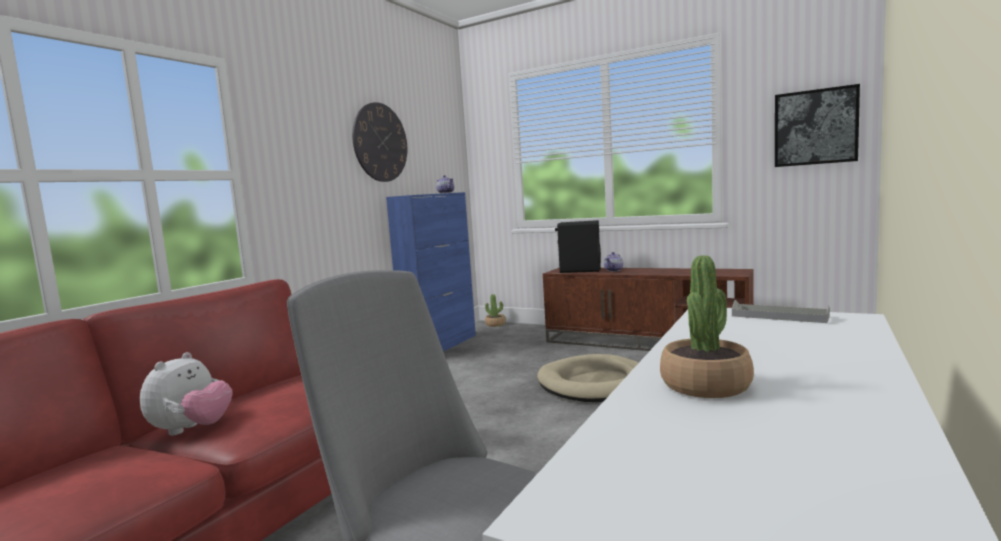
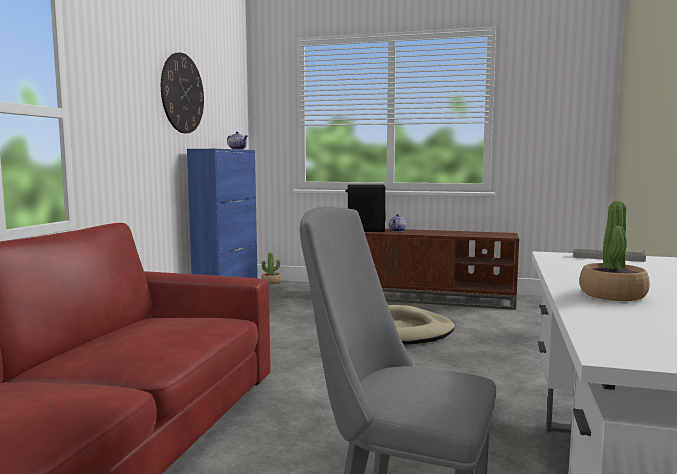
camera: 15 degrees left, 0 degrees up
plush toy [140,352,232,436] -> none
picture [775,84,860,167] -> none

